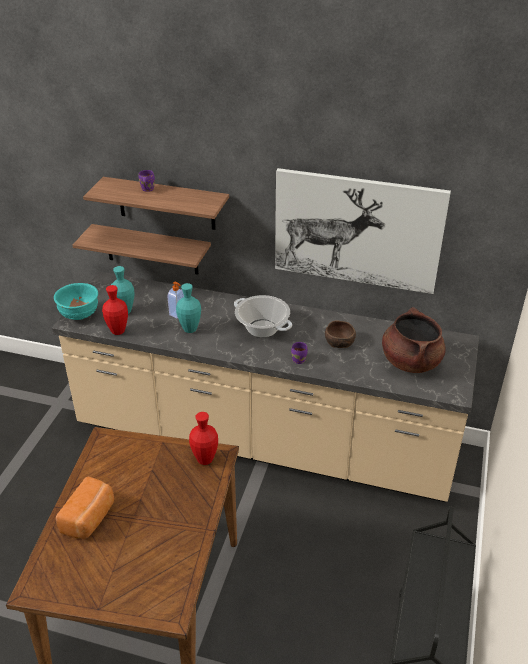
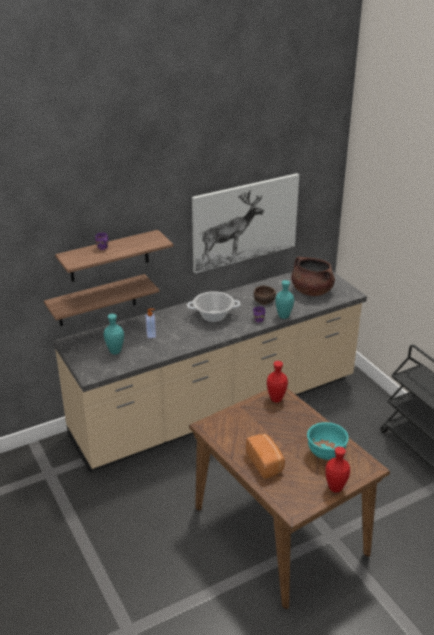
camera: 45 degrees left, 5 degrees down
turquoise bowl [54,283,98,320] -> turquoise bowl moved to [307,422,349,460]
red vase [102,285,128,335] -> red vase moved to [326,447,350,493]
turquoise vase [176,283,201,333] -> turquoise vase moved to [275,280,294,319]

